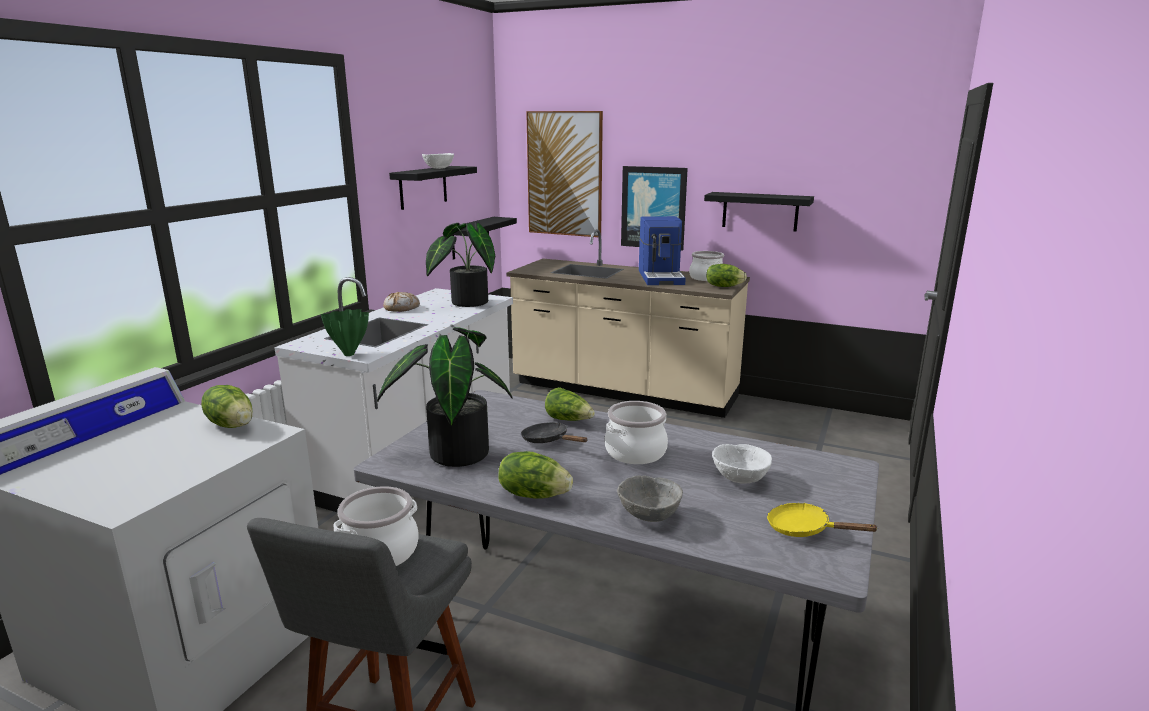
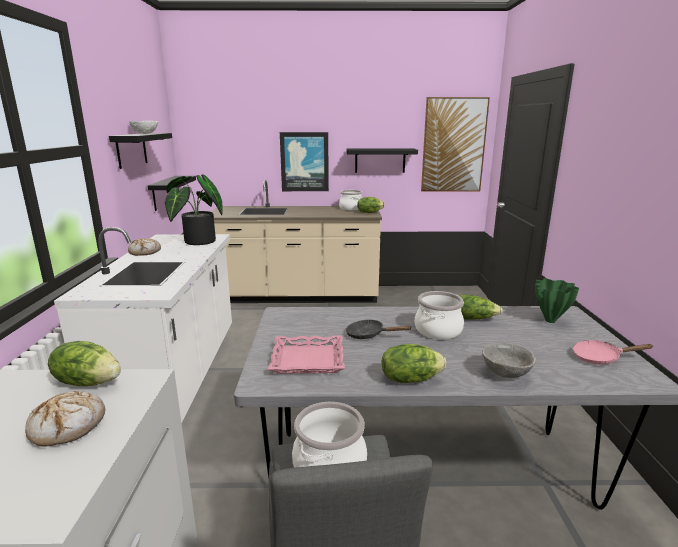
camera: 25 degrees left, 0 degrees up
green vase [321,309,369,356] -> green vase moved to [535,278,579,323]
potted plant [377,327,513,467] -> pink tray [268,335,345,374]
picture [526,111,603,237] -> picture moved to [421,97,490,192]
lettuce [545,387,595,421] -> lettuce moved to [460,294,503,320]
coffee machine [639,216,686,285] -> none
white bowl [712,444,772,484] -> none
yellow frying pan [767,503,879,537] -> pink frying pan [573,340,654,364]
none -> bread [25,391,105,447]

